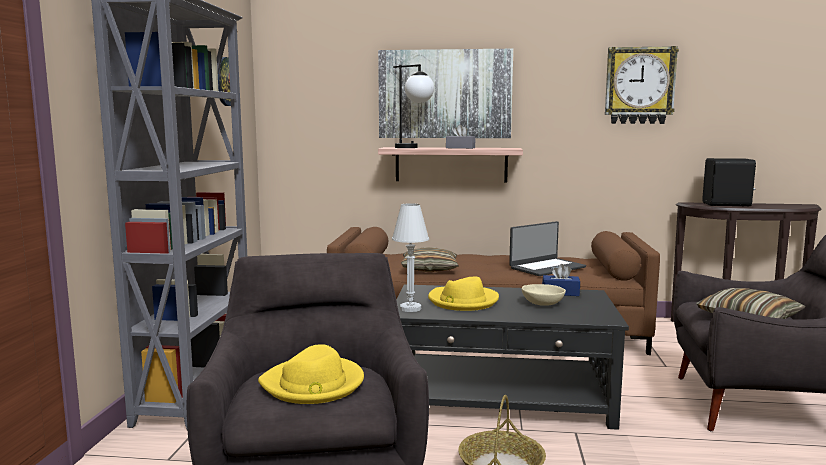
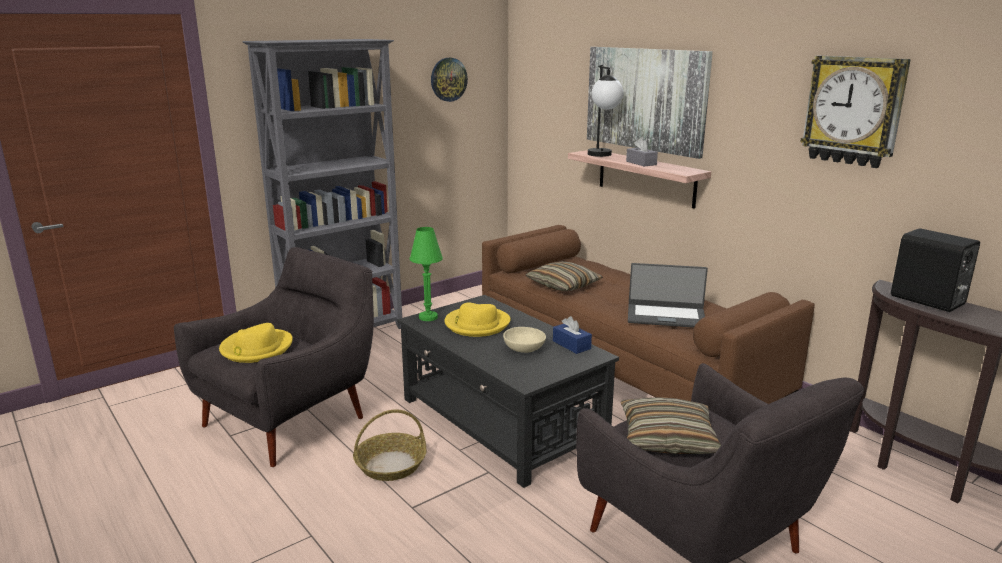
camera: 45 degrees right, 10 degrees up
white table lamp [392,203,429,312] -> green table lamp [409,227,443,321]

